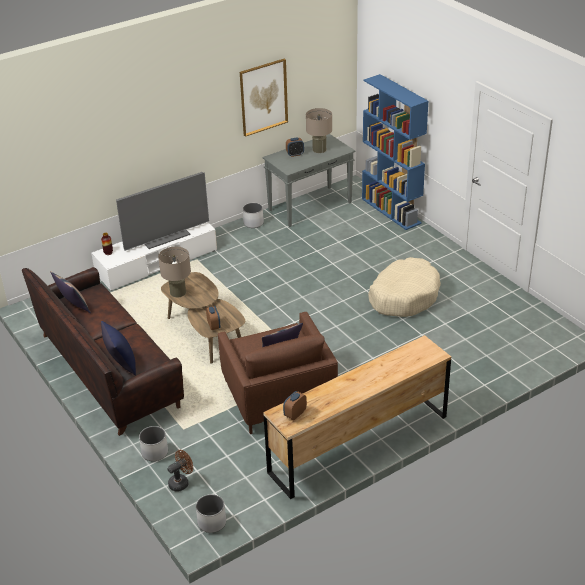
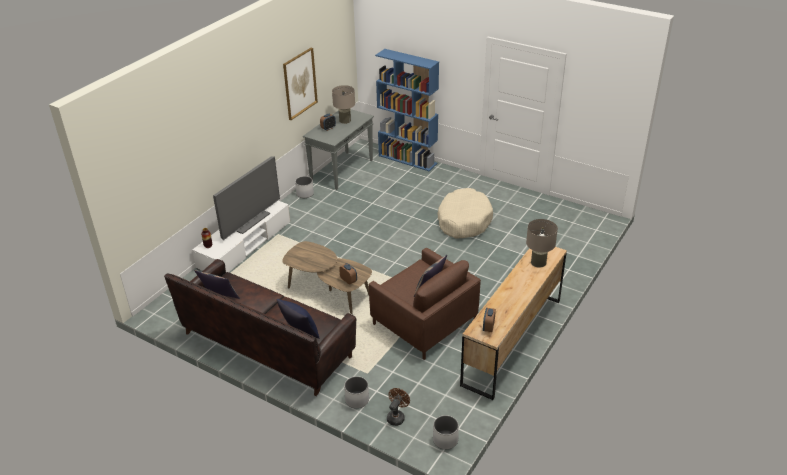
camera: 25 degrees left, 0 degrees up
beige table lamp [158,247,191,298] -> beige table lamp moved to [526,219,558,268]

